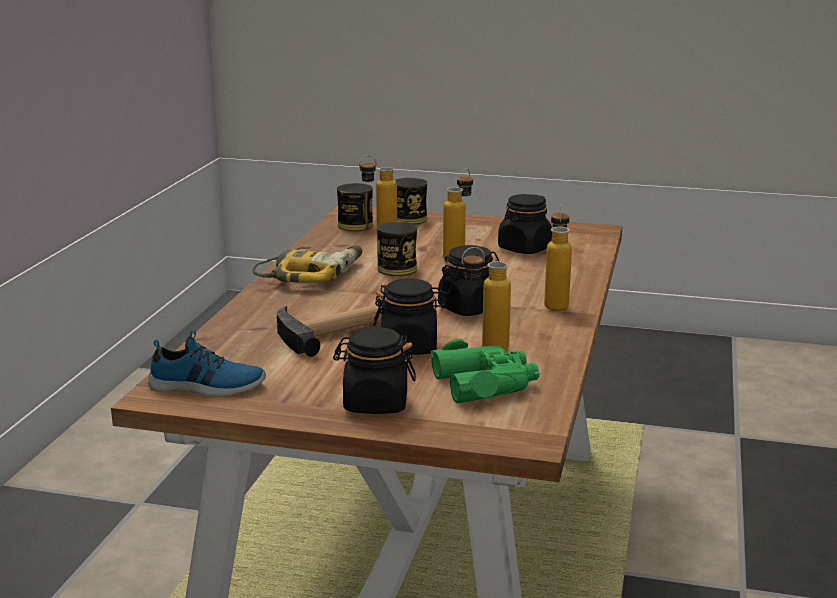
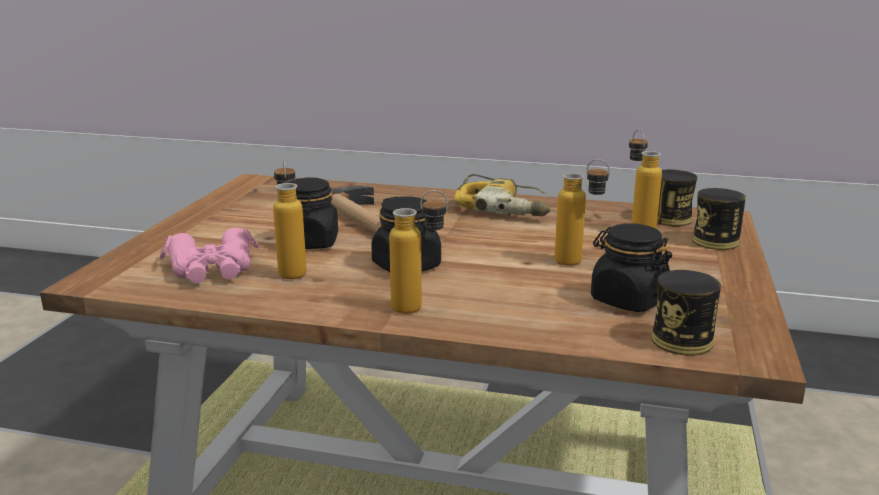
camera: 90 degrees right, 0 degrees up
shoe [148,330,266,397] -> none
black jar [333,327,416,414] -> none
can [377,222,417,276] -> can moved to [651,270,721,356]
green binoculars [431,339,539,403] -> pink binoculars [159,228,260,283]

